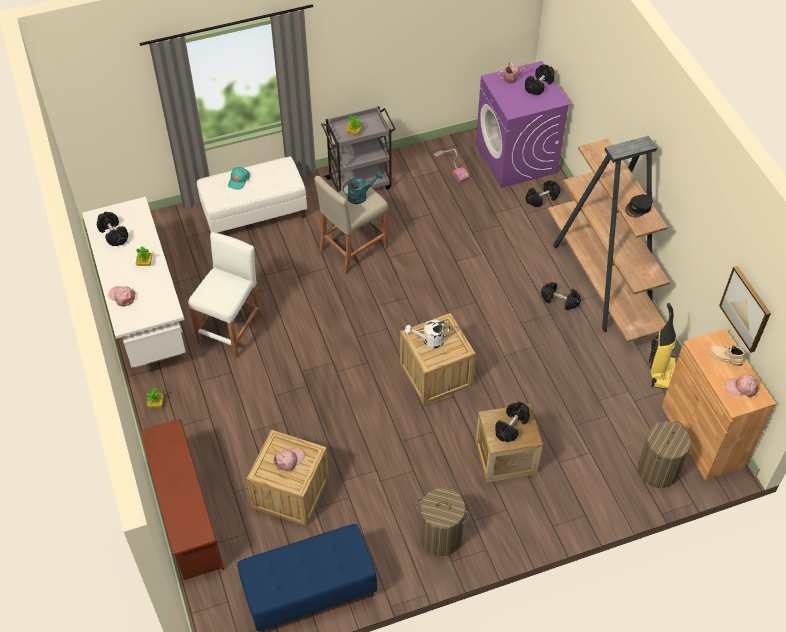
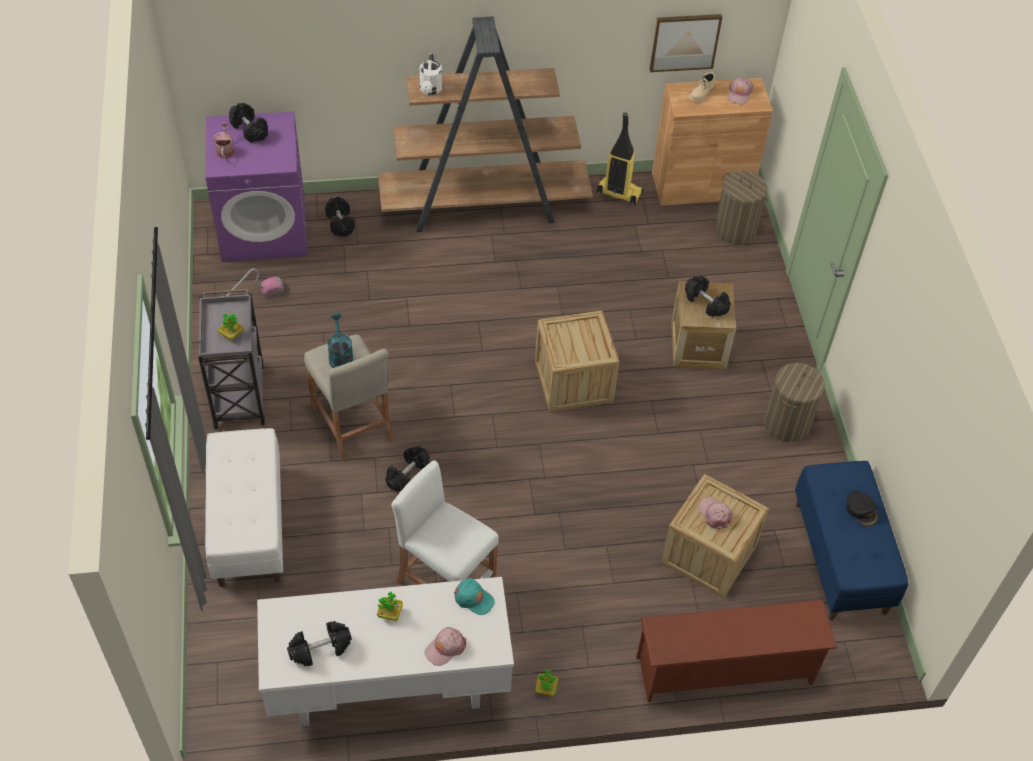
camera: 80 degrees left, 0 degrees up
turquoise cap [228,167,250,190] -> turquoise cap moved to [454,578,495,615]
white watering can [405,320,450,348] -> white watering can moved to [419,53,443,95]
black dumbbell [541,282,581,310] -> black dumbbell moved to [386,446,430,491]
black cap [625,194,653,218] -> black cap moved to [846,491,878,526]

